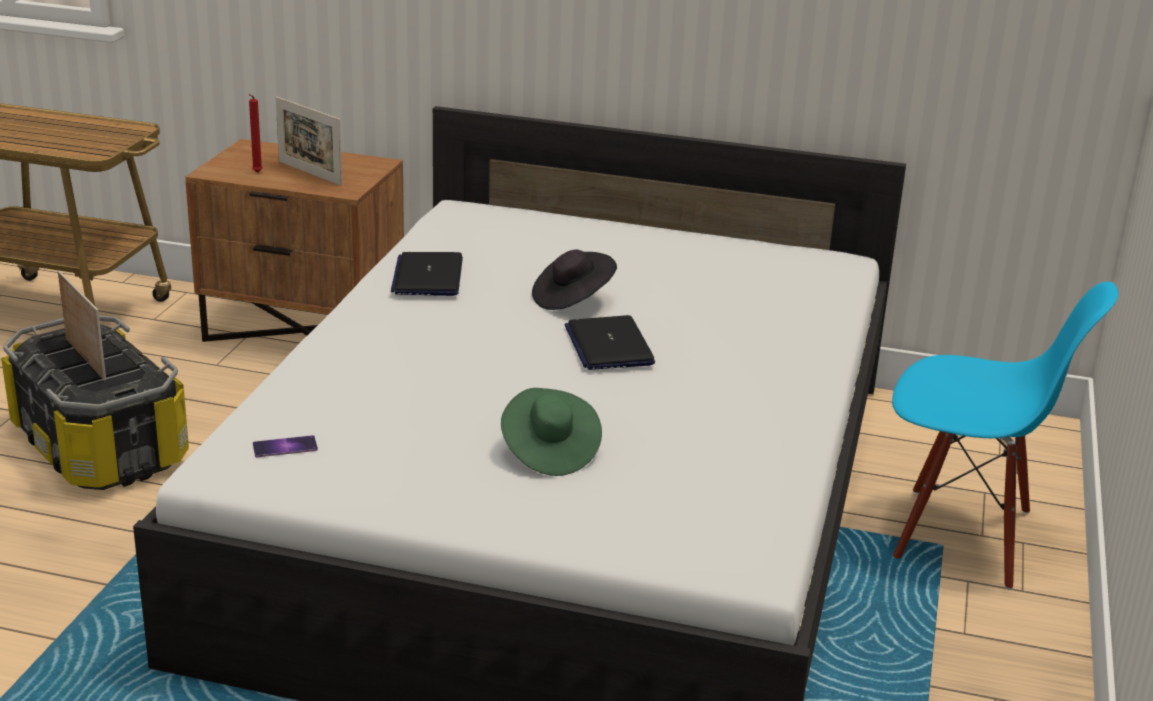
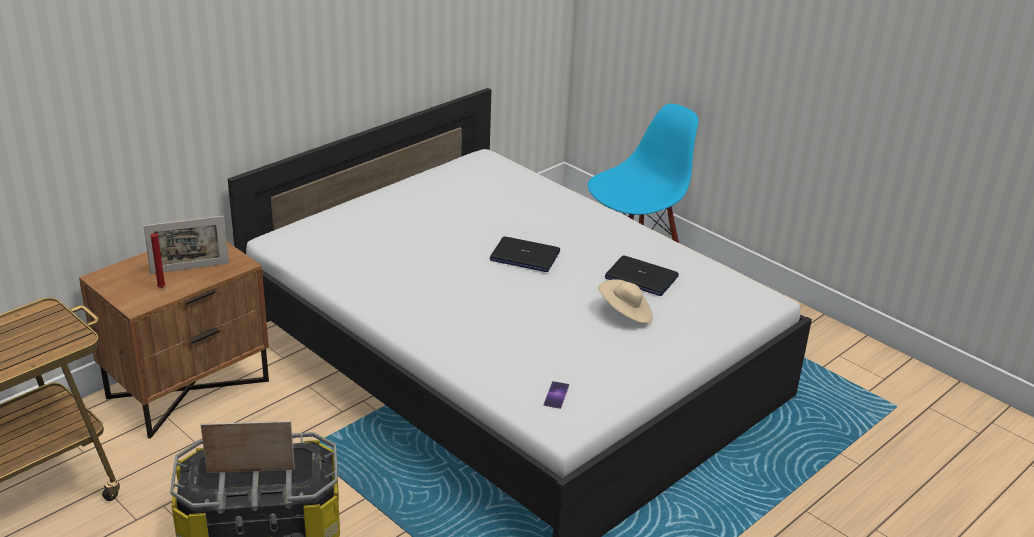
camera: 60 degrees left, 5 degrees up
laptop [391,252,463,296] -> laptop moved to [605,256,679,296]
green hat [501,388,602,476] -> beige hat [598,279,653,324]
black hat [532,250,617,310] -> none

